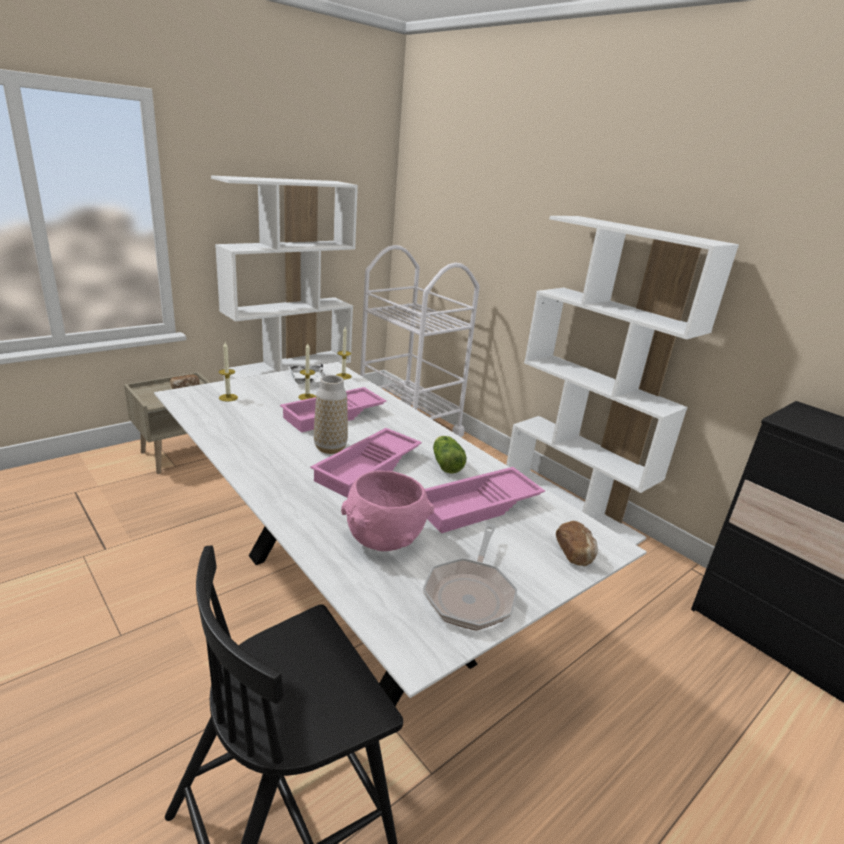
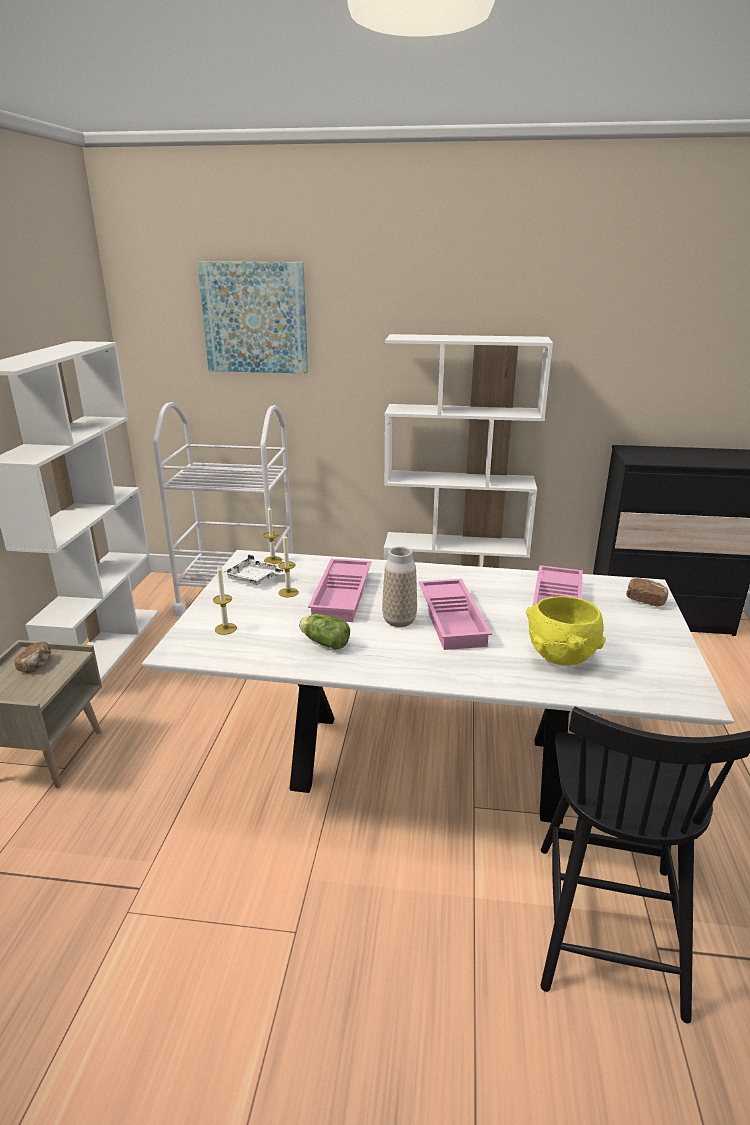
camera: 40 degrees left, 0 degrees up
pink bowl [341,470,434,551] -> yellow bowl [526,596,606,666]
frying pan [423,523,517,630] -> none
lettuce [433,436,467,474] -> lettuce moved to [299,614,350,650]
none -> picture [197,261,308,373]

